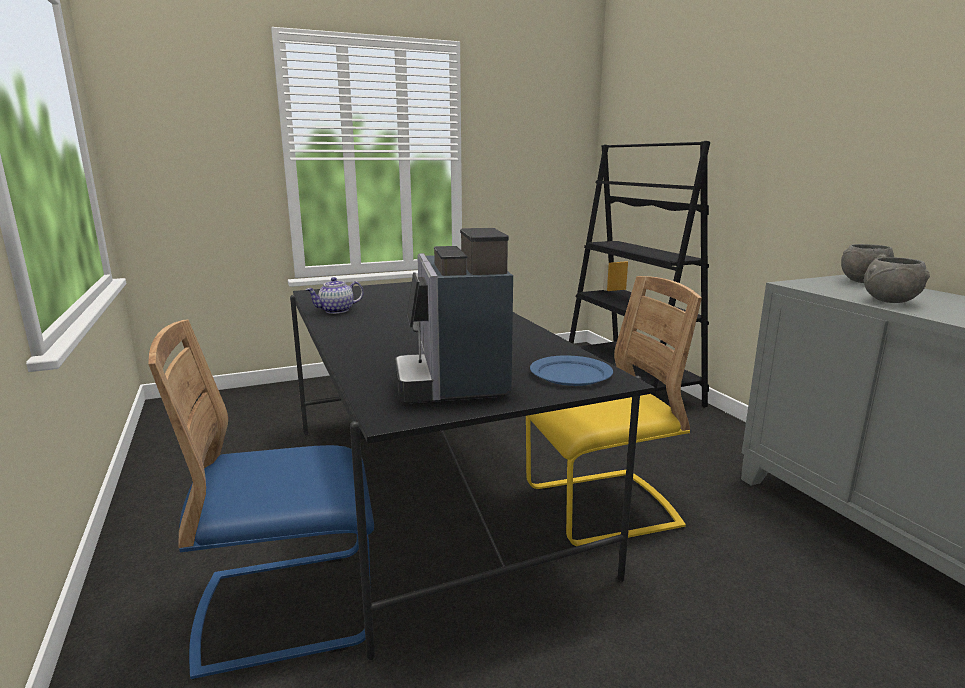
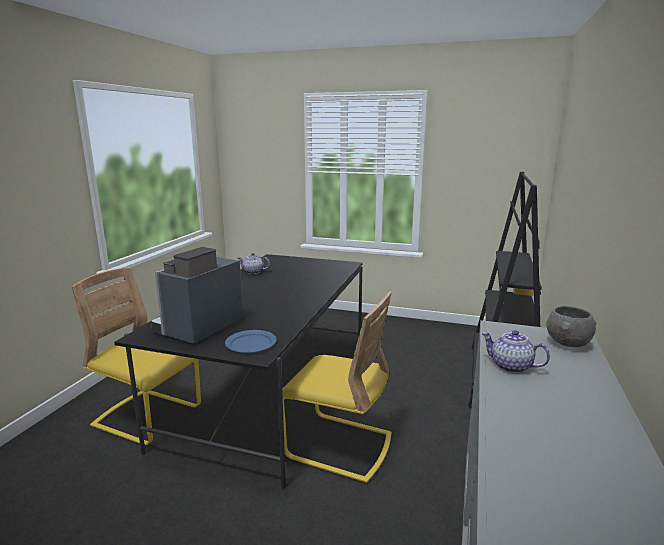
camera: 40 degrees right, 0 degrees up
blue chair [148,320,374,680] -> yellow chair [71,267,201,445]
grey bowl [864,257,930,303] -> teapot [481,330,550,373]

